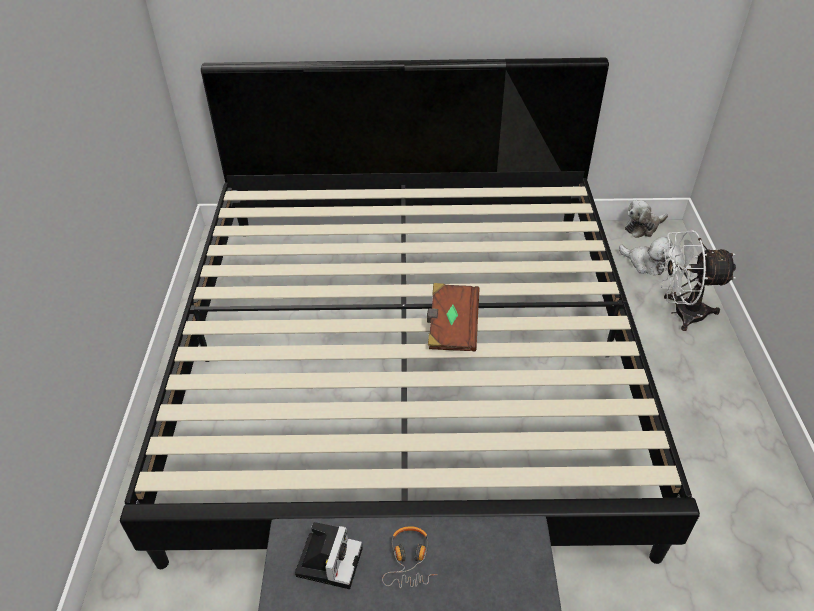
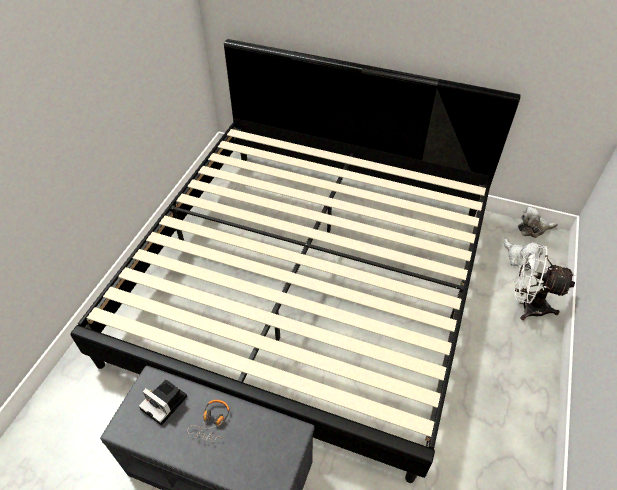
camera: 20 degrees right, 5 degrees up
camera [295,522,363,589] -> camera turned 90 degrees clockwise [139,380,187,425]
brown book [427,283,480,351] -> none

